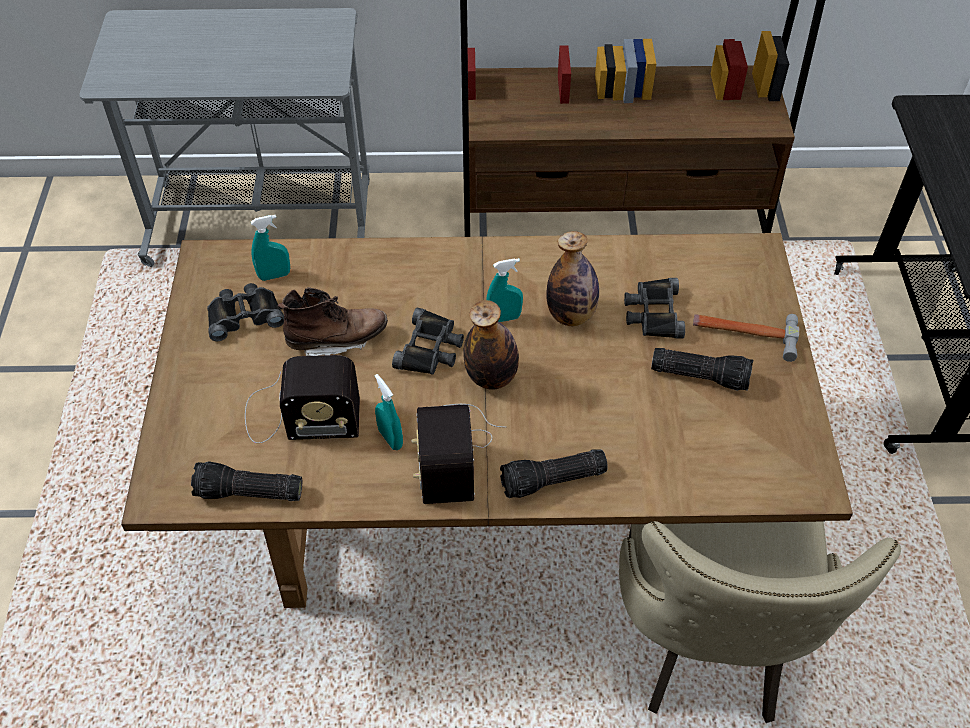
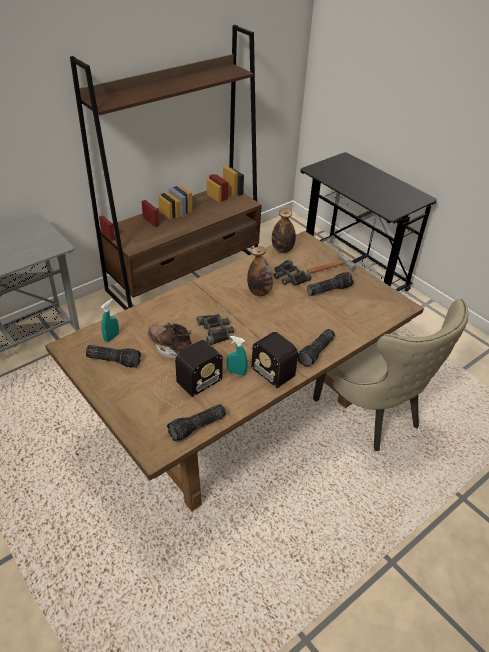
camera: 40 degrees left, 10 degrees down
black binoculars [207,283,284,341] -> flashlight [86,345,141,368]
brown boot [277,287,388,356] -> brown boot turned 90 degrees counterclockwise [148,323,192,360]
bottle [463,300,519,390] -> bottle moved to [272,208,296,253]
turquoise spray bottle [486,258,523,322] -> none

